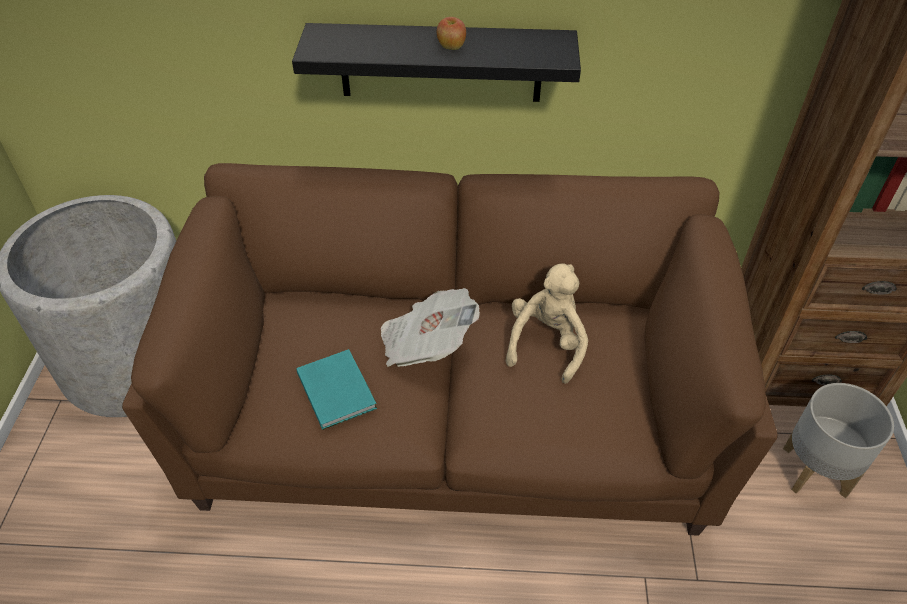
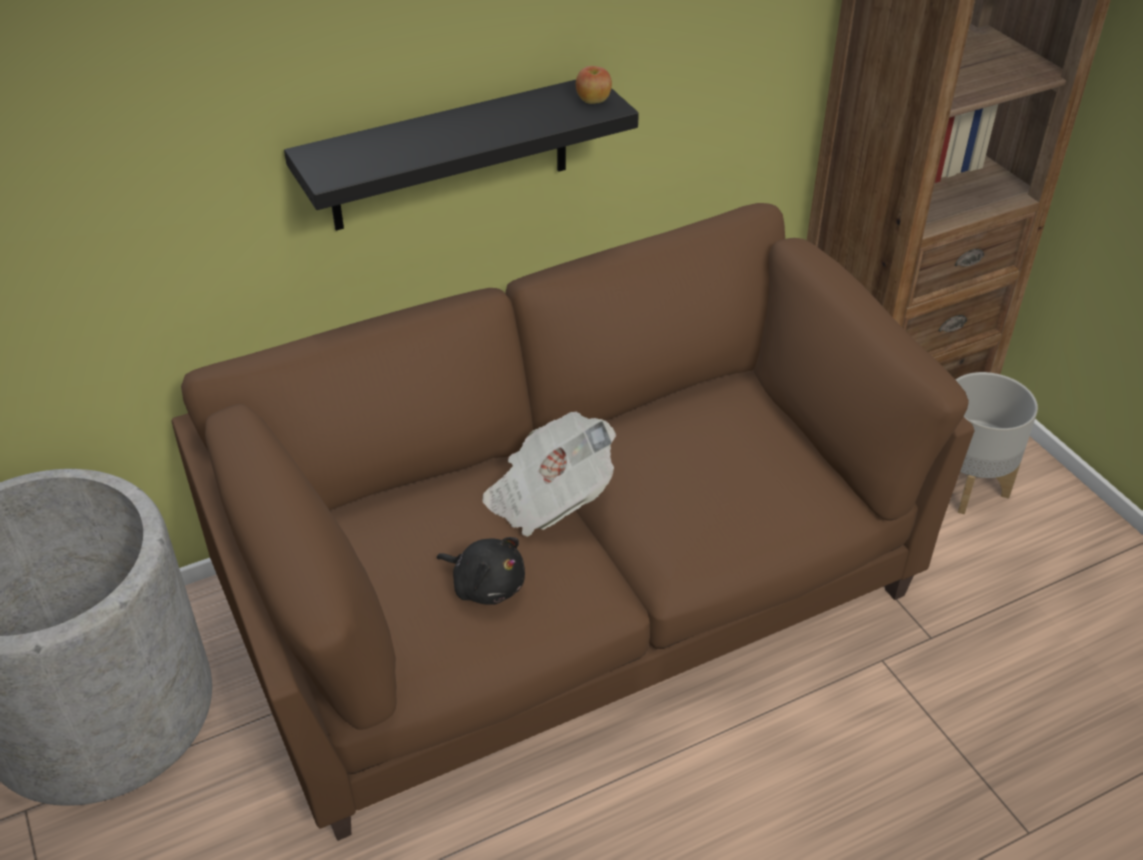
camera: 30 degrees left, 5 degrees down
turquoise book [296,349,377,430] -> black plush toy [437,537,525,605]
apple [437,17,466,50] -> apple moved to [576,66,612,104]
beige plush toy [506,264,588,384] -> none

